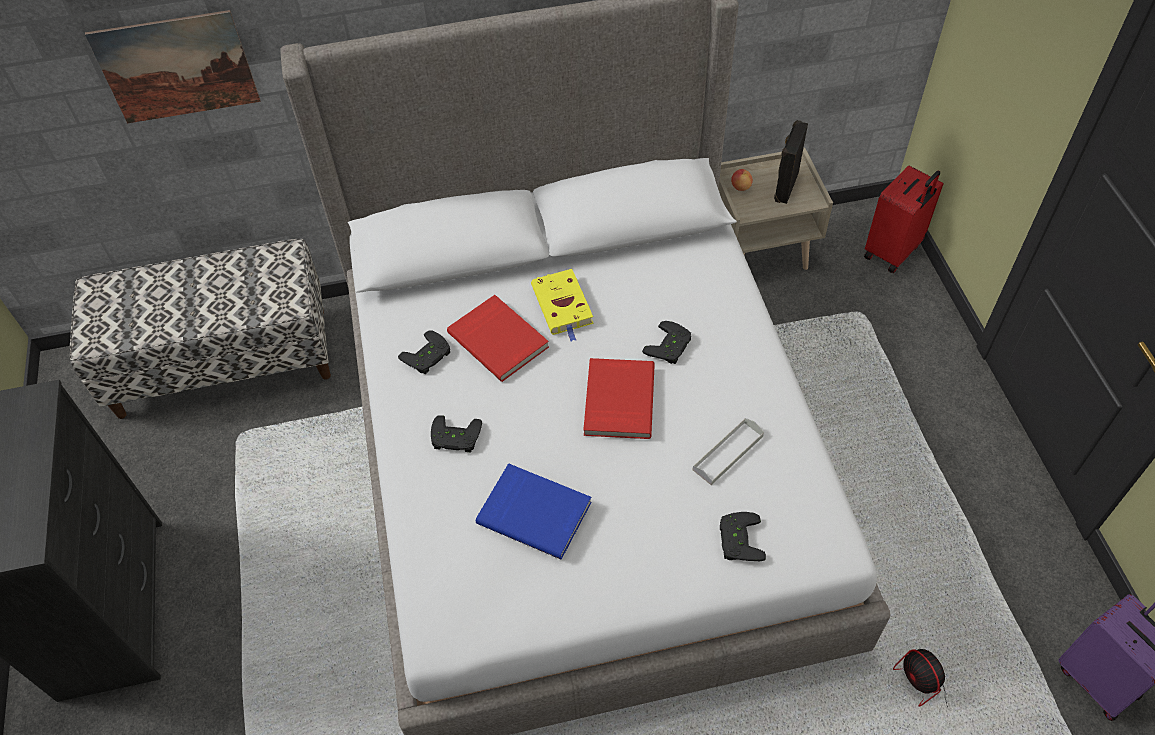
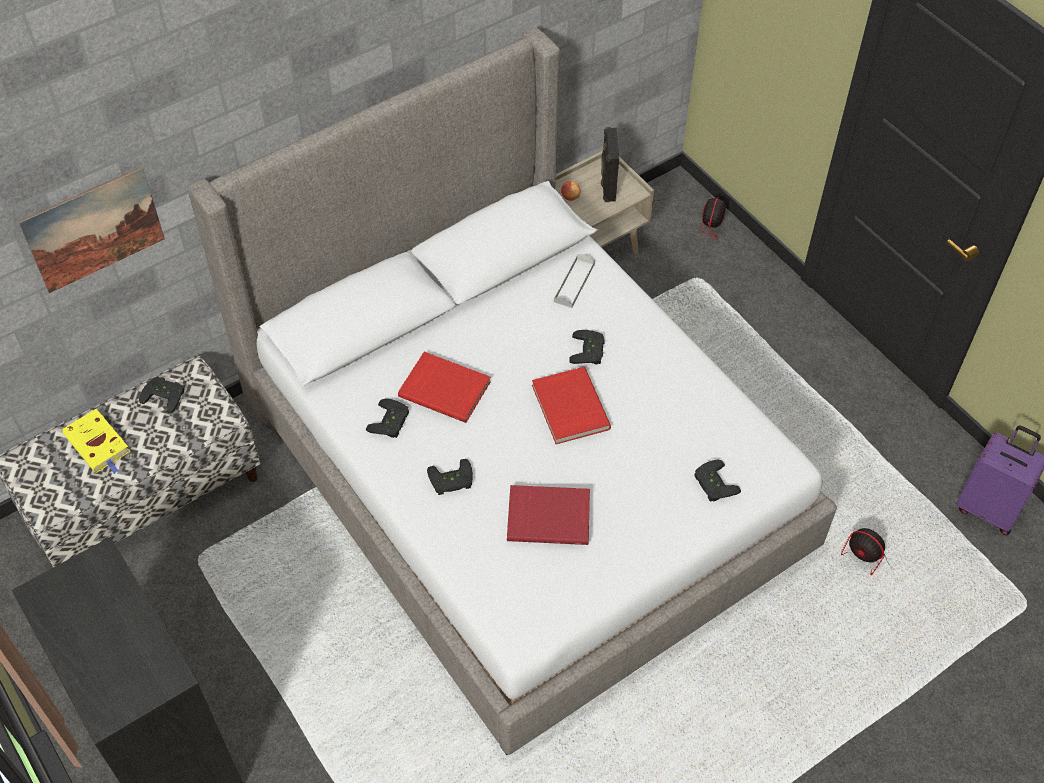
camera: 25 degrees left, 0 degrees up
blue book [476,463,592,559] -> red book [507,485,590,545]
yellow book [531,269,593,342] -> yellow book moved to [62,409,130,474]
grey tray [693,418,764,485] -> grey tray moved to [554,254,595,308]
red suitcase [864,165,943,273] -> fan [660,190,726,240]
none -> black game controller [139,377,184,413]

